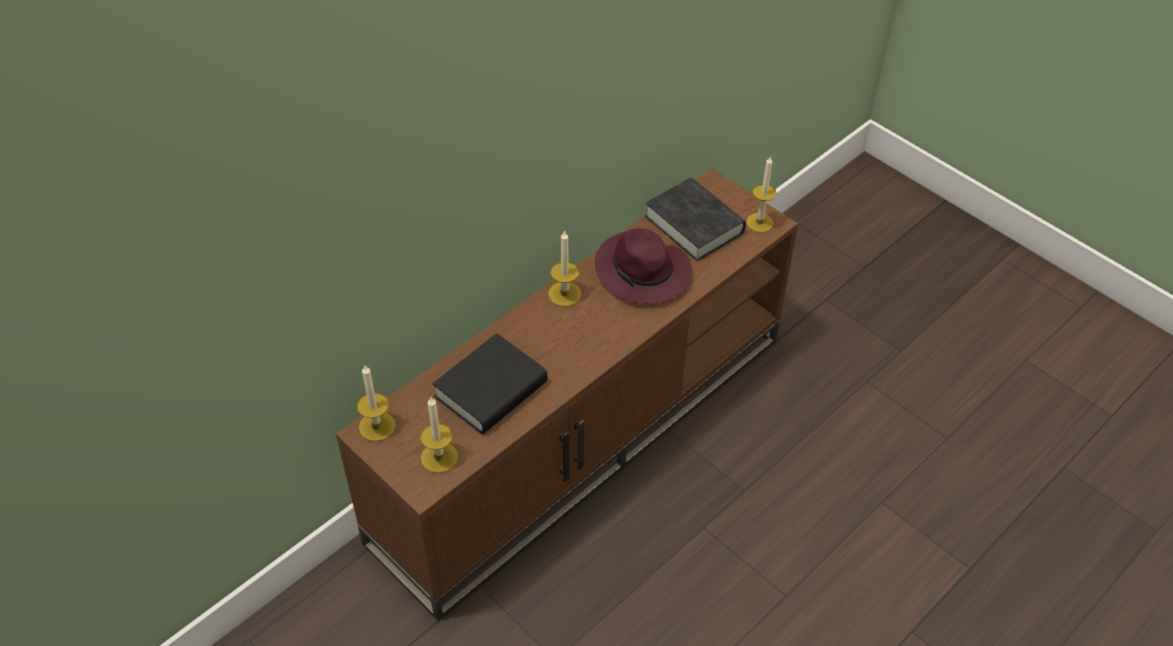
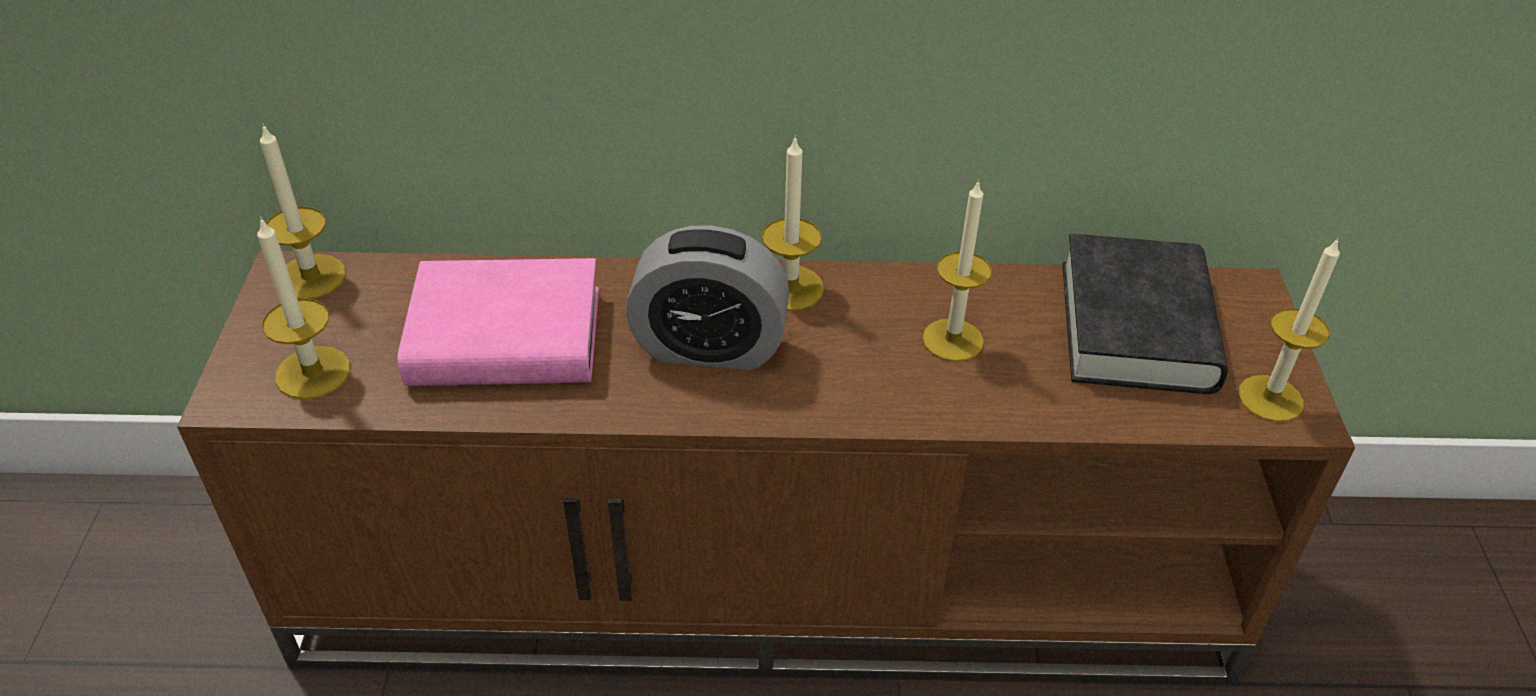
camera: 45 degrees right, 5 degrees down
black book [433,333,547,434] -> pink book [398,258,599,386]
purple hat [595,228,692,304] -> candle [922,180,992,362]
none -> alarm clock [626,225,790,370]

